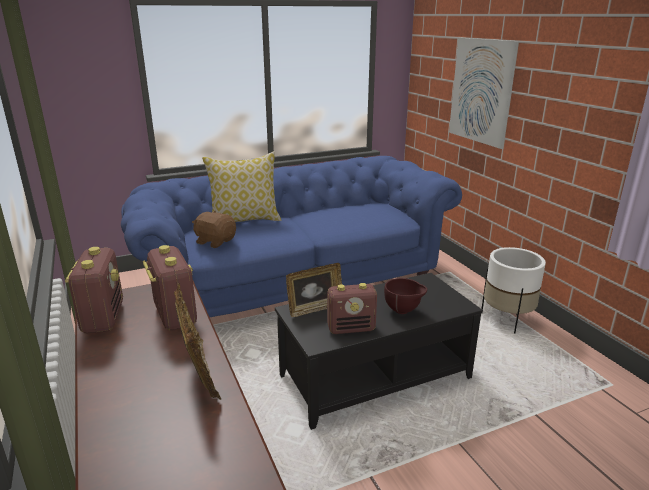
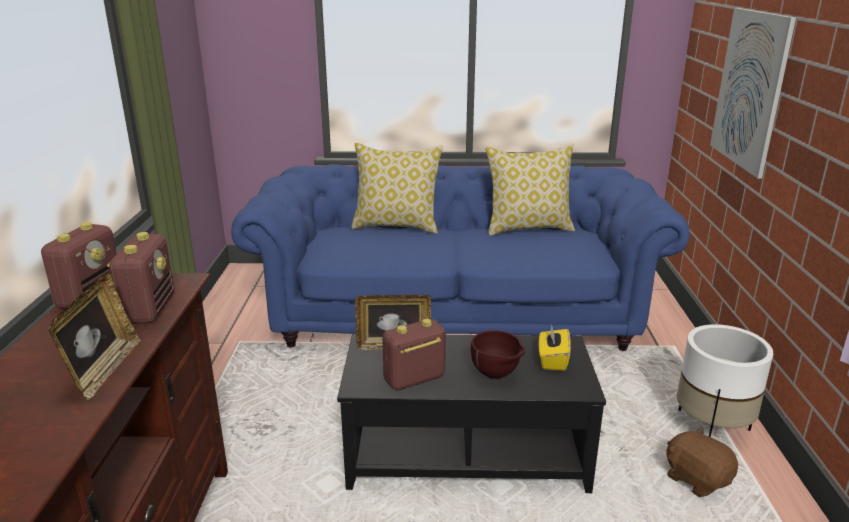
camera: 25 degrees right, 0 degrees up
brown plush toy [192,211,236,248] -> brown plush toy moved to [666,428,738,497]
radio [327,283,377,334] -> radio turned 135 degrees clockwise [382,319,446,390]
none -> pillow [485,144,575,236]
none -> yellow tissue box [539,324,571,371]

